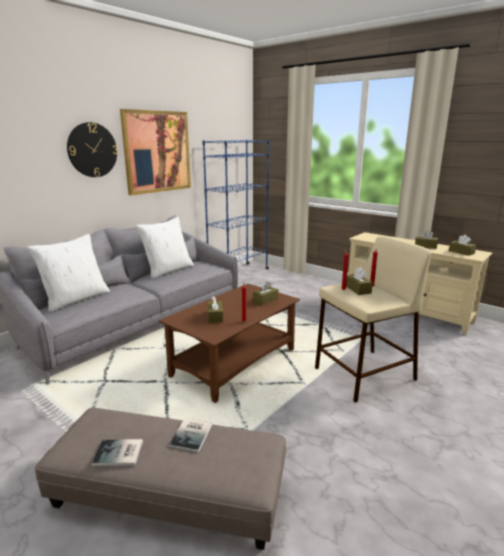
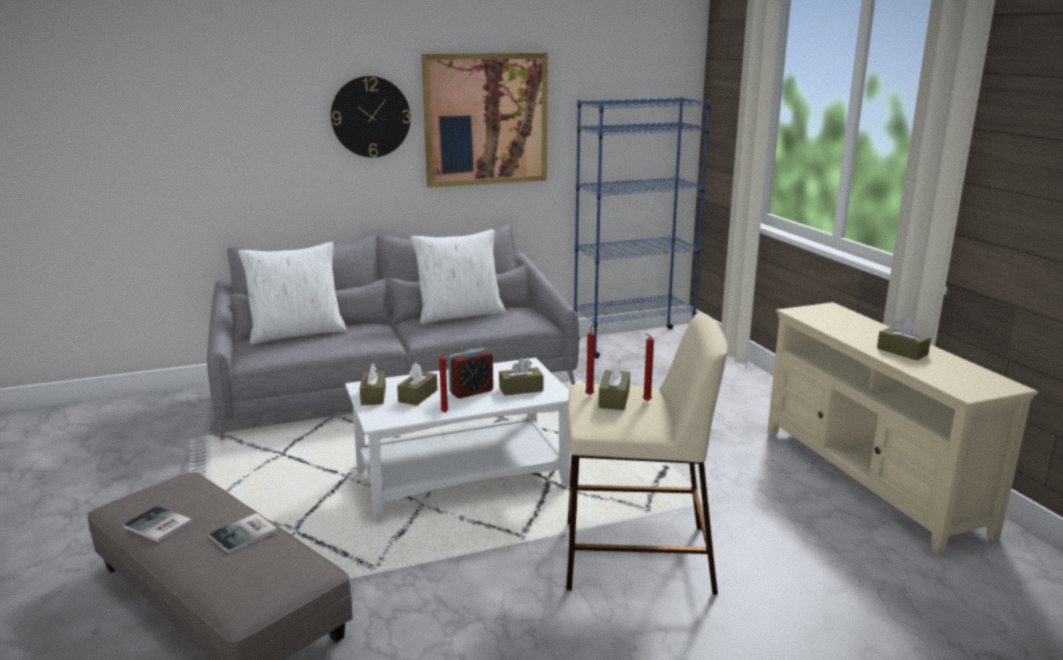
camera: 30 degrees right, 0 degrees up
brown coffee table [159,284,300,403] -> white coffee table [345,358,570,523]
brown tissue box [449,235,476,256] -> brown tissue box moved to [360,363,386,405]
none -> alarm clock [448,348,493,398]

